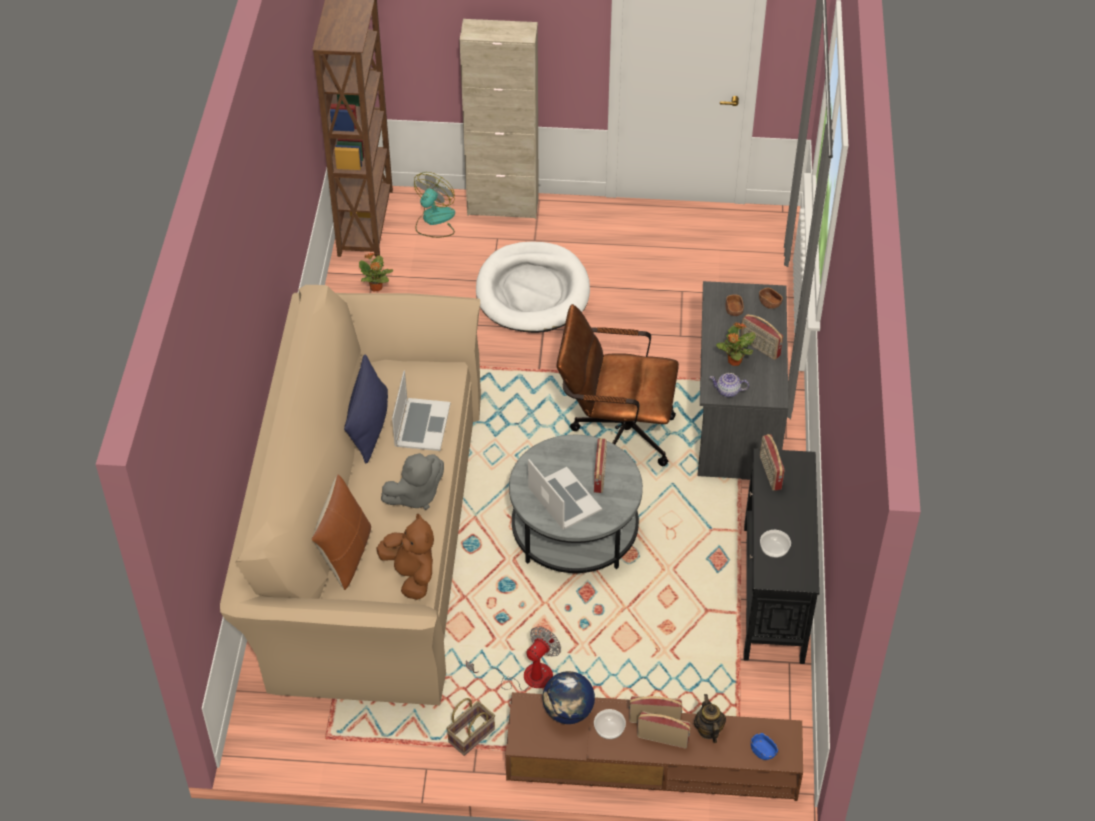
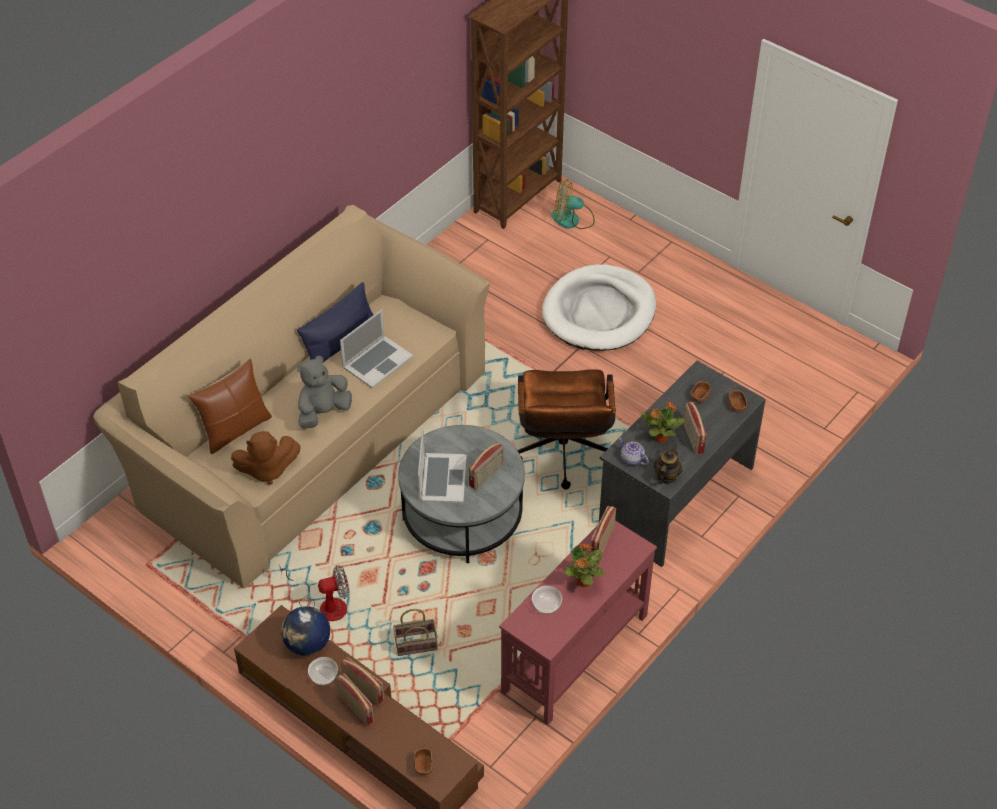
camera: 35 degrees right, 0 degrees up
potted plant [359,252,393,291] -> potted plant moved to [564,543,604,587]
brown plush toy [377,513,434,600] -> brown plush toy turned 75 degrees clockwise [231,431,301,485]
grey plush toy [381,453,444,510] -> grey plush toy turned 135 degrees clockwise [297,356,352,429]
fan [414,172,455,238] -> fan turned 150 degrees counterclockwise [552,179,595,229]
basket [446,698,495,756] -> basket moved to [393,609,438,656]
beige cabinet [460,19,539,219] -> none
brown office chair [556,304,679,466] -> brown office chair turned 135 degrees counterclockwise [517,369,616,490]
teapot [694,694,726,743] -> teapot moved to [654,445,682,484]
black console table [744,448,820,664] -> red console table [499,521,657,726]
blue bowl [751,733,778,760] -> brown bowl [414,748,433,775]

